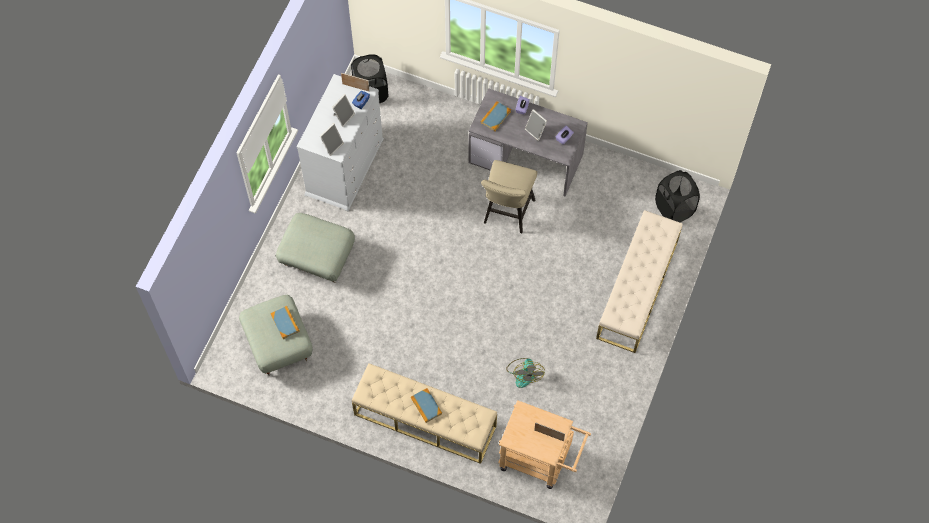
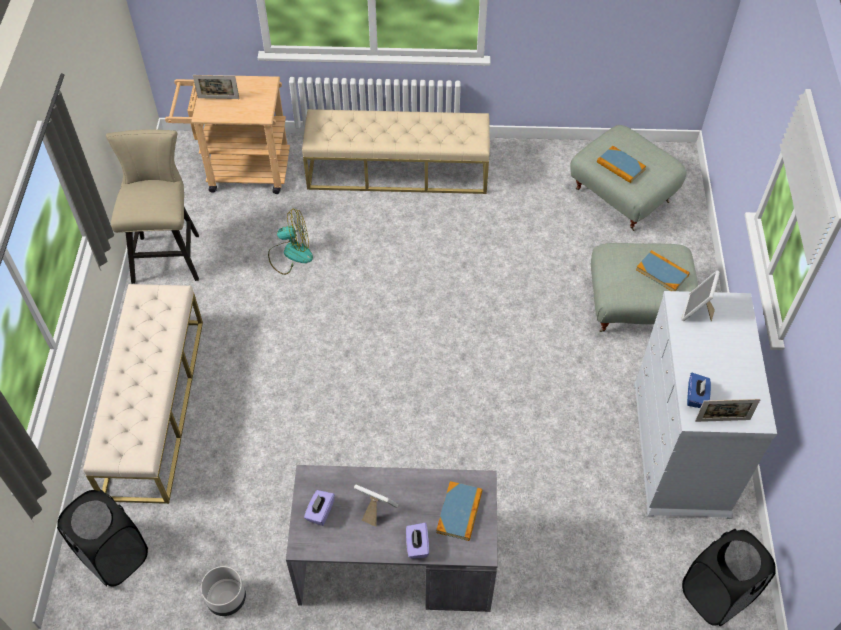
camera: 160 degrees right, 10 degrees down
picture frame [332,94,355,127] -> none
book [411,388,442,423] -> book moved to [636,250,690,291]
beige stool [481,160,537,233] -> beige stool moved to [106,129,199,284]
fan [506,358,545,388] -> fan turned 105 degrees clockwise [268,209,313,275]
none -> grey planter [201,566,246,616]

